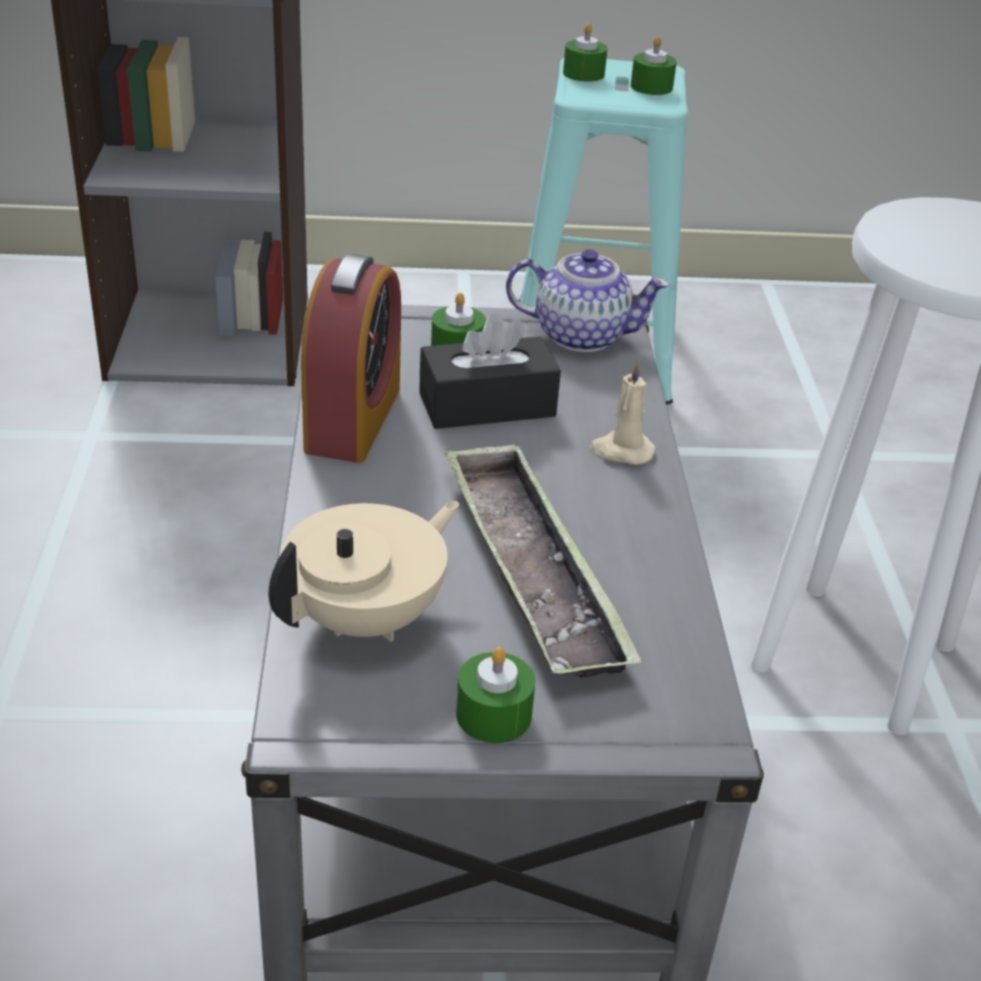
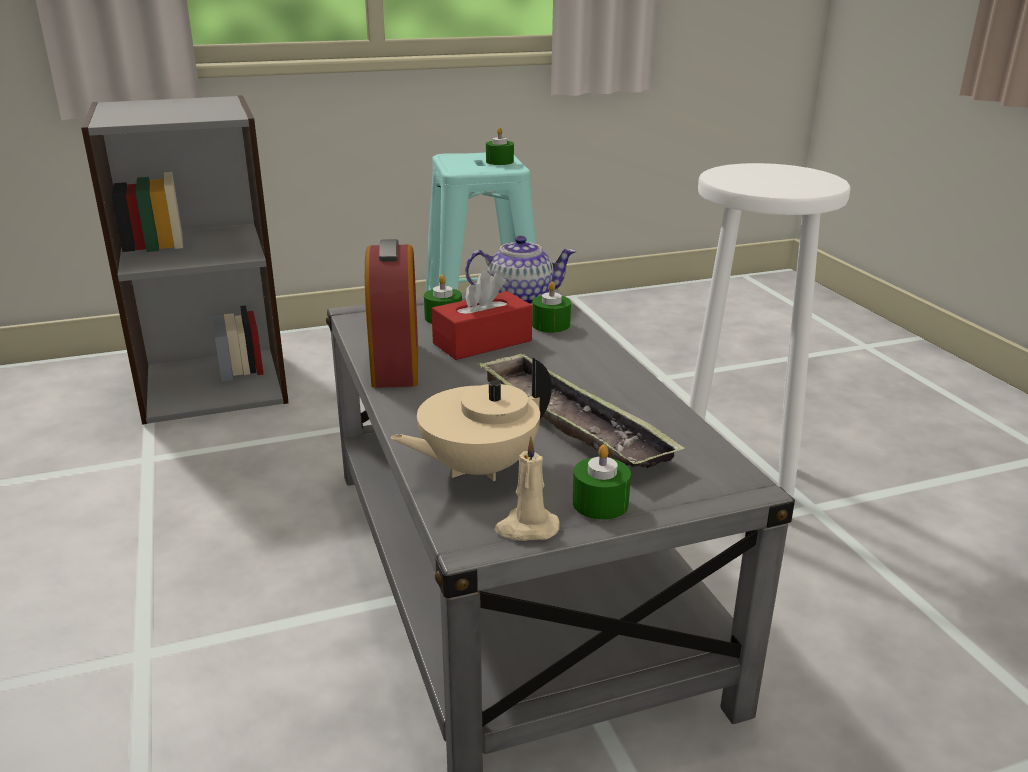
camera: 15 degrees left, 10 degrees down
beige teapot [269,501,460,642] -> beige teapot turned 150 degrees counterclockwise [390,357,552,481]
black tissue box [419,313,561,429] -> red tissue box [432,271,532,360]
green candle [563,23,608,82] -> green candle moved to [532,281,571,333]
beige candle [589,360,655,465] -> beige candle moved to [494,436,560,541]

